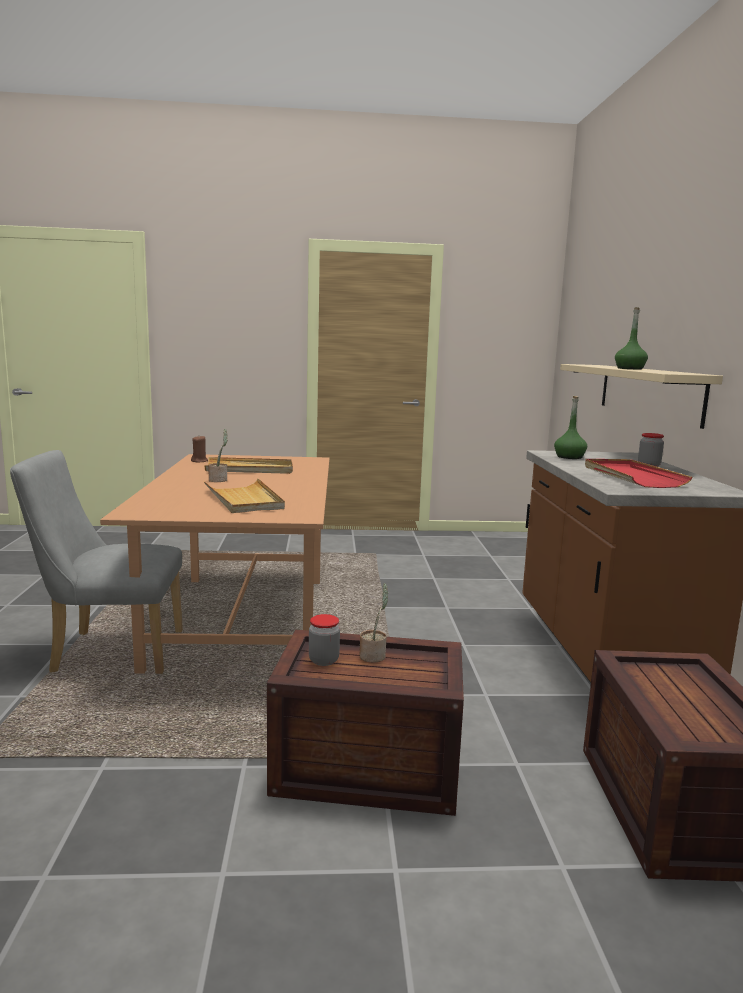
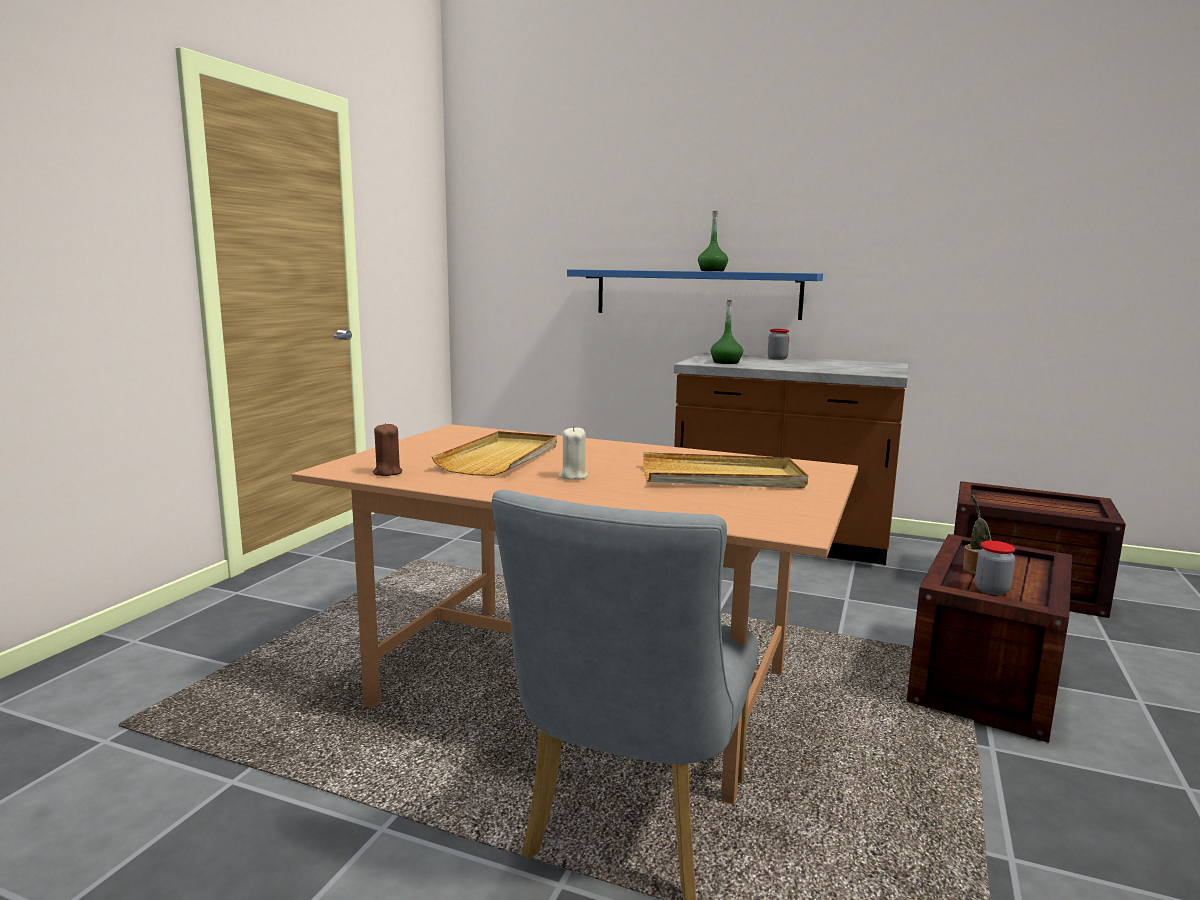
camera: 65 degrees left, 0 degrees up
potted plant [208,429,228,482] -> beige candle [559,426,588,480]
beige shelf [560,364,723,429] -> blue shelf [567,269,823,320]
red tray [585,459,693,488] -> none

